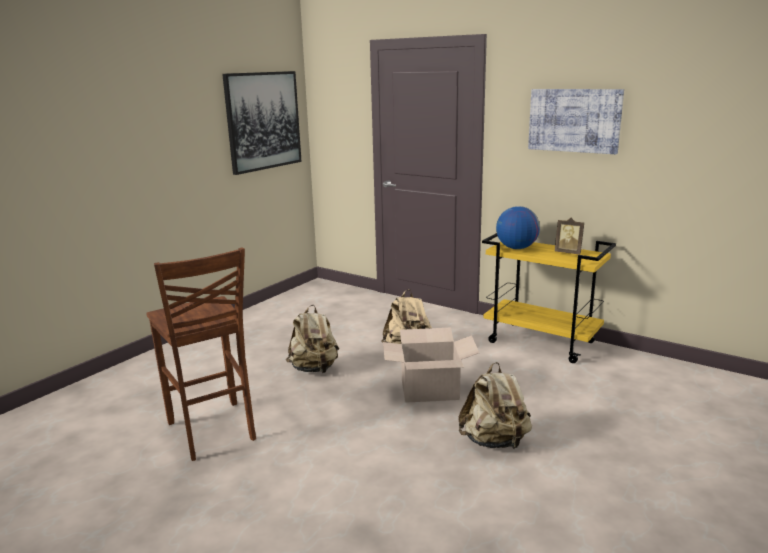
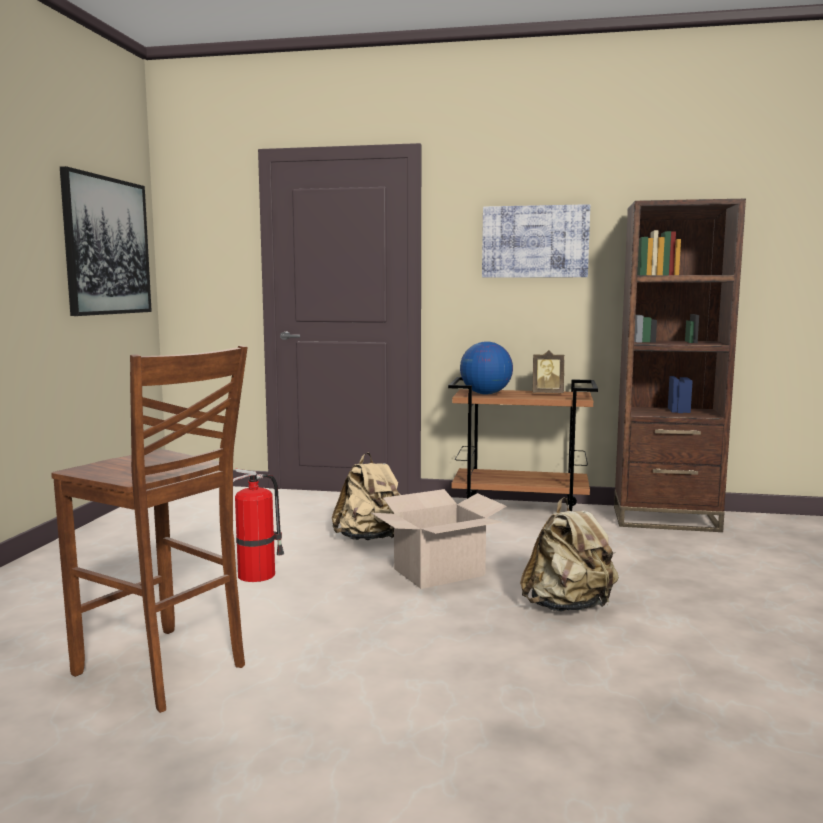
camera: 25 degrees left, 10 degrees down
beige backpack [286,305,339,373] -> fire extinguisher [233,468,284,582]
yellow cart [482,233,616,363] -> brown cart [448,377,598,511]
none -> brown bookcase [614,199,746,532]

